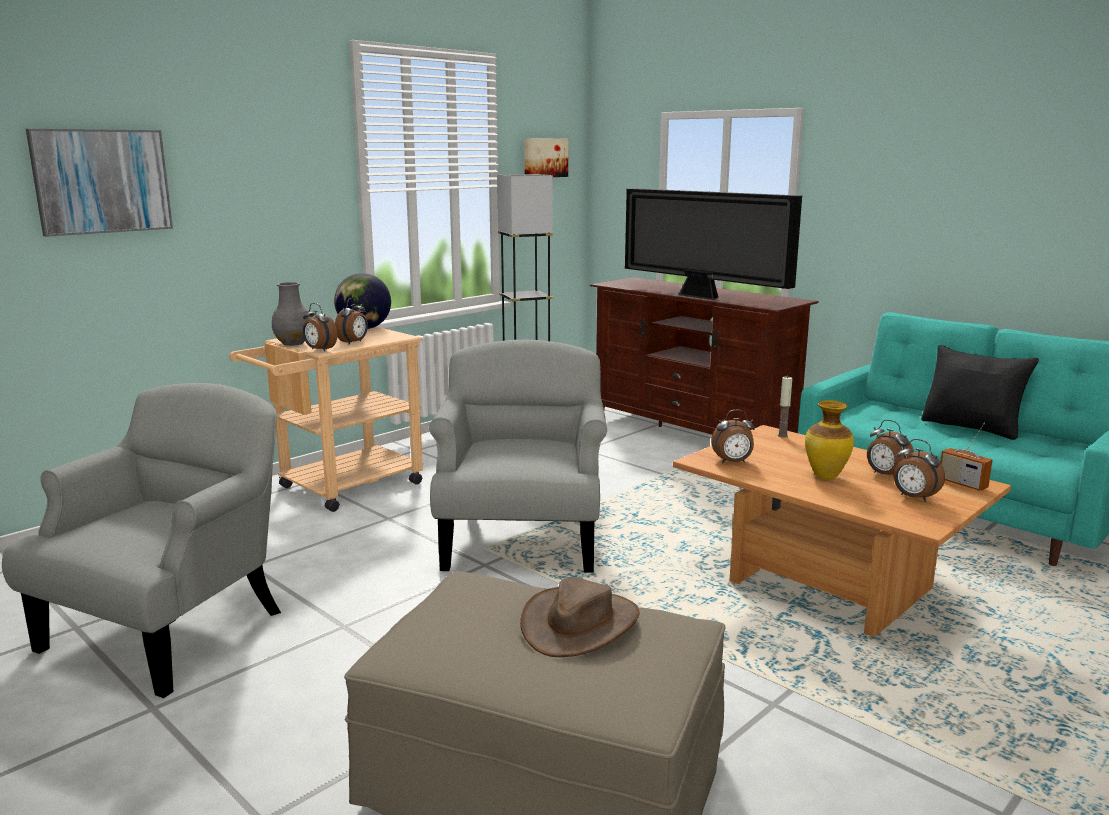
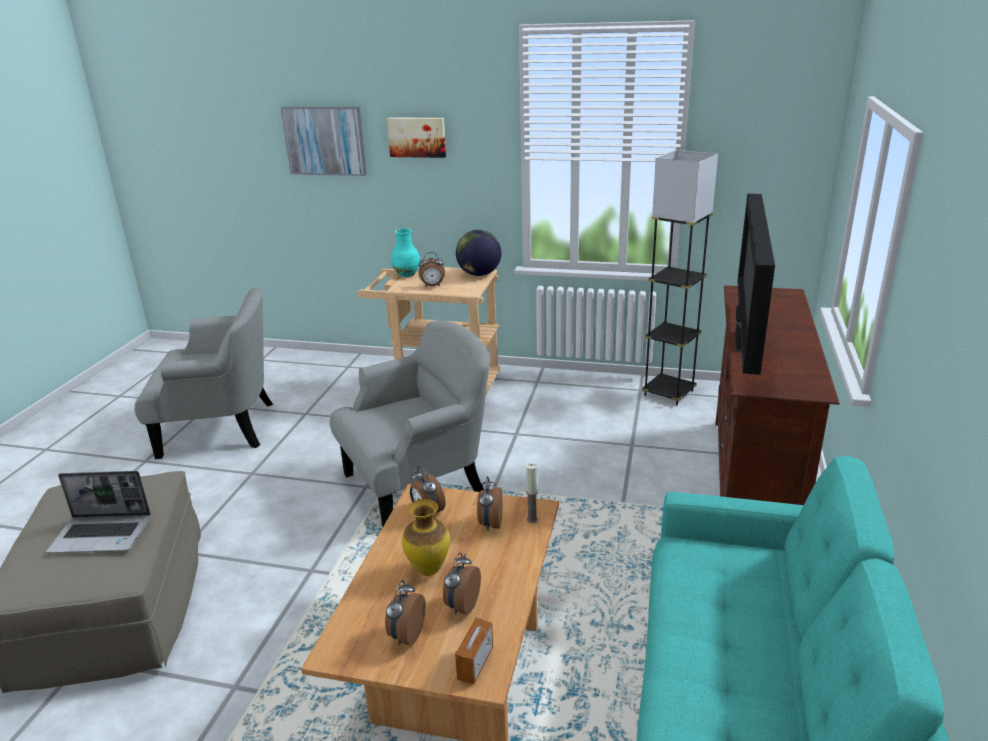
camera: 60 degrees right, 10 degrees up
grey vase [272,282,308,346] -> turquoise vase [391,229,420,277]
alarm clock [303,303,337,351] -> alarm clock moved to [477,476,502,531]
brown hat [520,577,640,657] -> laptop [46,471,151,553]
picture [524,138,568,177] -> picture moved to [387,118,446,158]
black pillow [921,345,1039,440] -> none

